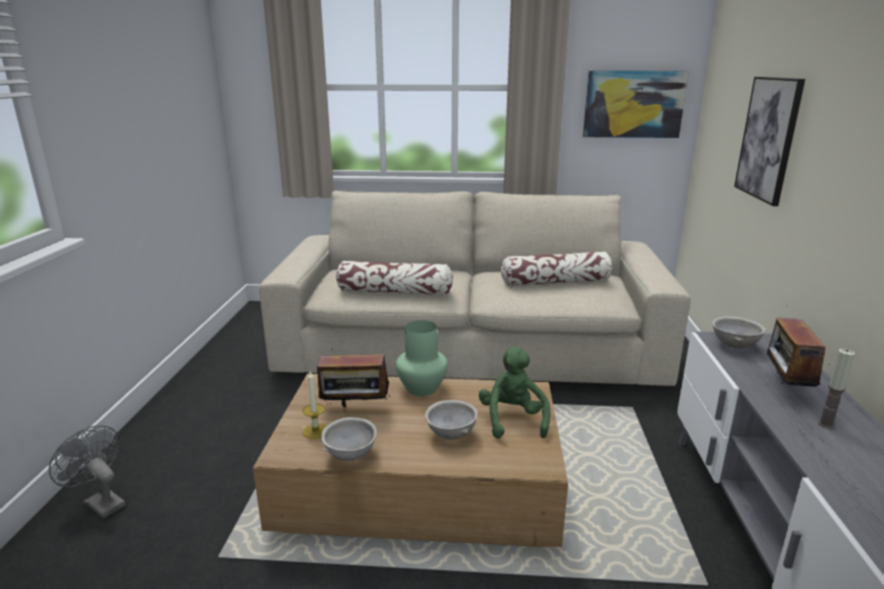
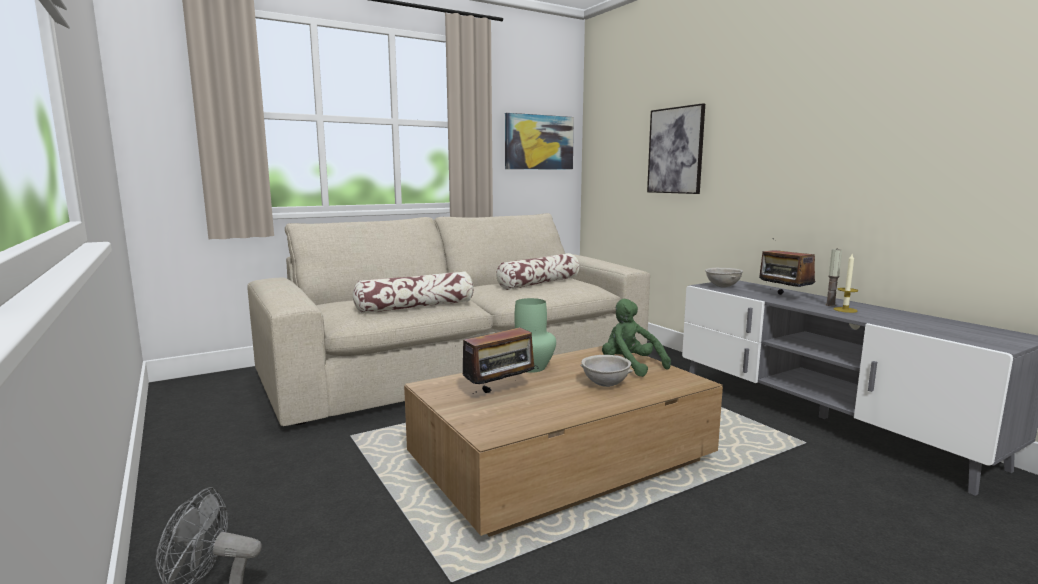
camera: 35 degrees left, 10 degrees down
candle [302,371,326,439] -> candle moved to [833,254,858,313]
grey bowl [321,417,377,460] -> none

